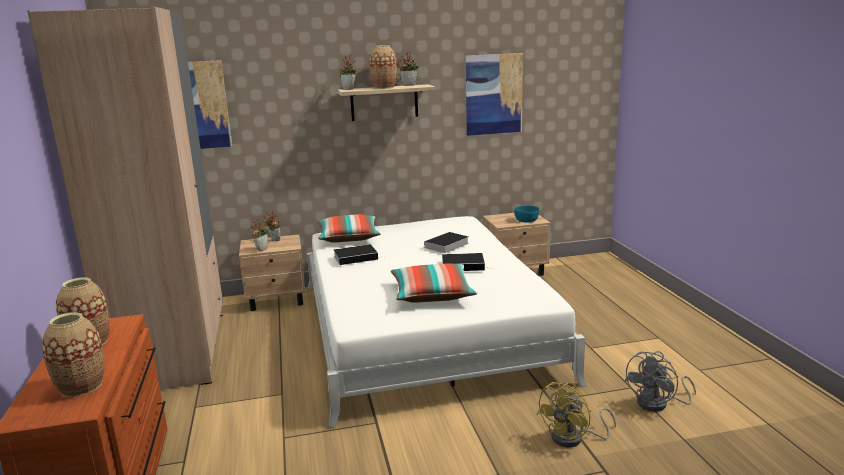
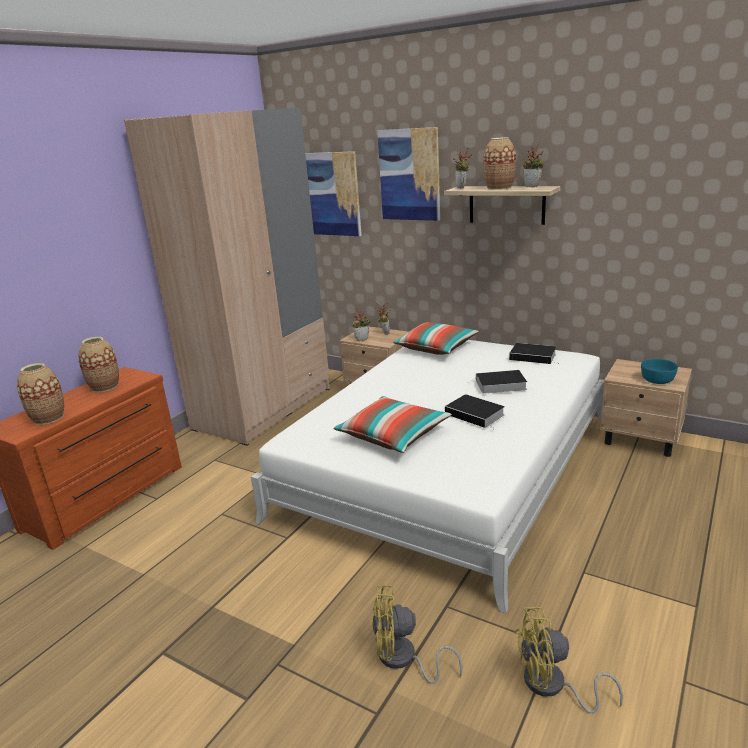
camera: 45 degrees right, 5 degrees up
book [334,244,384,265] -> book moved to [509,343,560,364]
picture [466,53,523,136] -> picture moved to [377,127,440,221]
grey fan [624,351,696,412] -> yellow fan [515,607,623,714]

